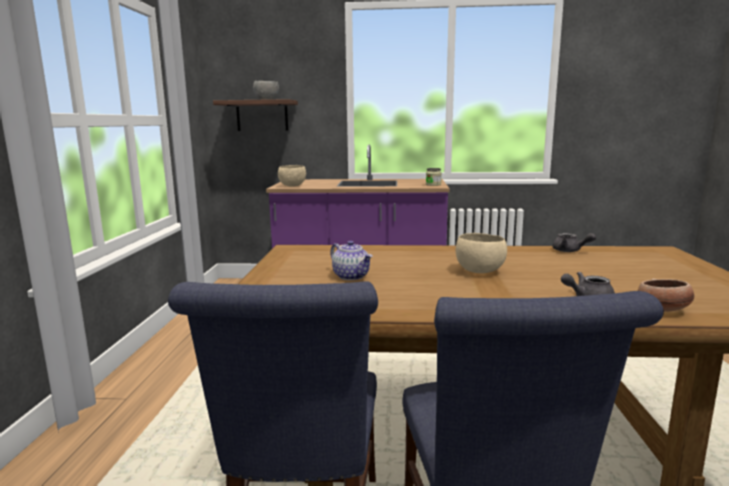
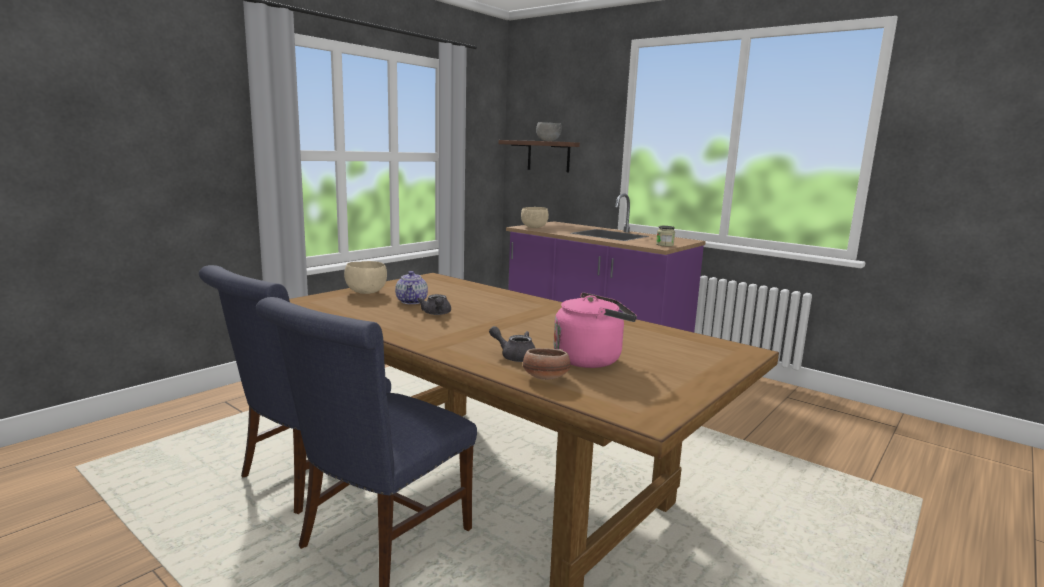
camera: 35 degrees right, 0 degrees up
beige bowl [456,233,507,273] -> beige bowl moved to [344,261,387,294]
grey teapot [552,233,596,252] -> grey teapot moved to [417,294,451,315]
none -> pink kettle [553,292,637,368]

